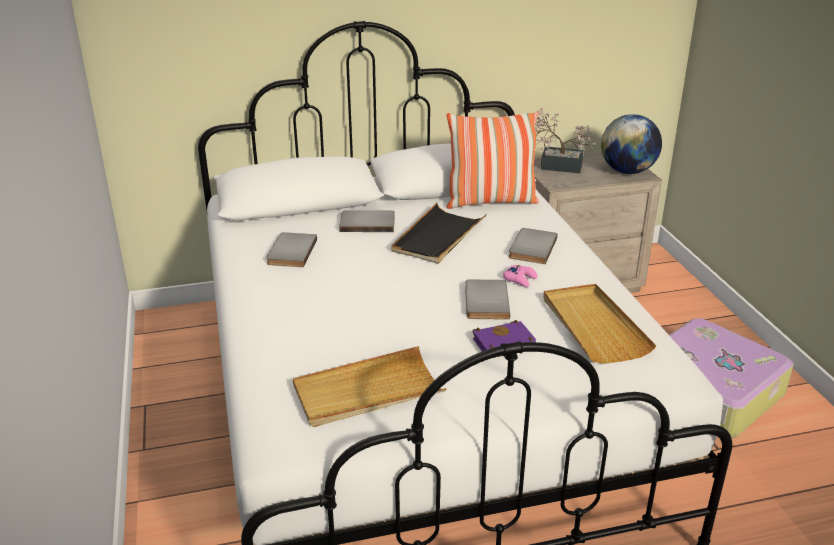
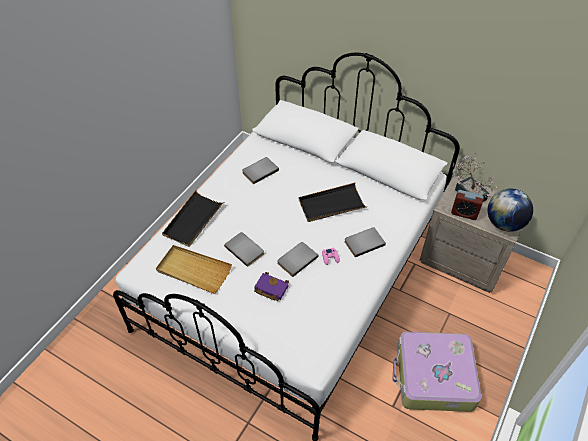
camera: 45 degrees right, 20 degrees up
grey book [339,210,395,232] -> grey book moved to [224,232,264,267]
pillow [447,111,539,209] -> none
beige tray [543,284,656,364] -> none
none -> black tray [162,190,224,247]
none -> alarm clock [451,190,484,220]

